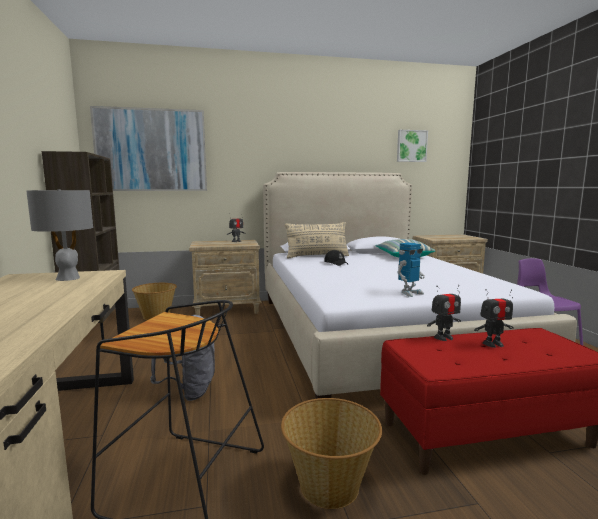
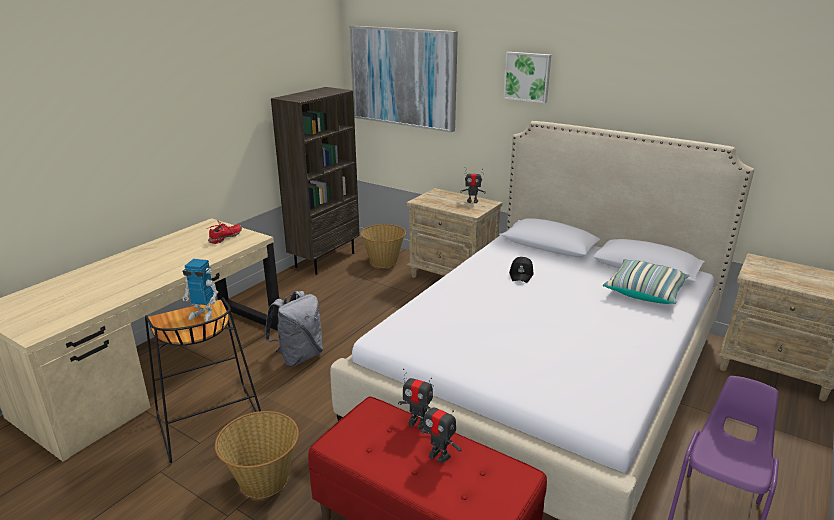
camera: 45 degrees right, 15 degrees up
grey table lamp [26,189,93,281] -> red shoe [207,220,242,244]
beige pillow [285,222,349,258] -> none
picture [397,130,428,162] -> picture moved to [503,52,551,103]
toy robot [397,242,425,297] -> toy robot moved to [182,259,218,322]

